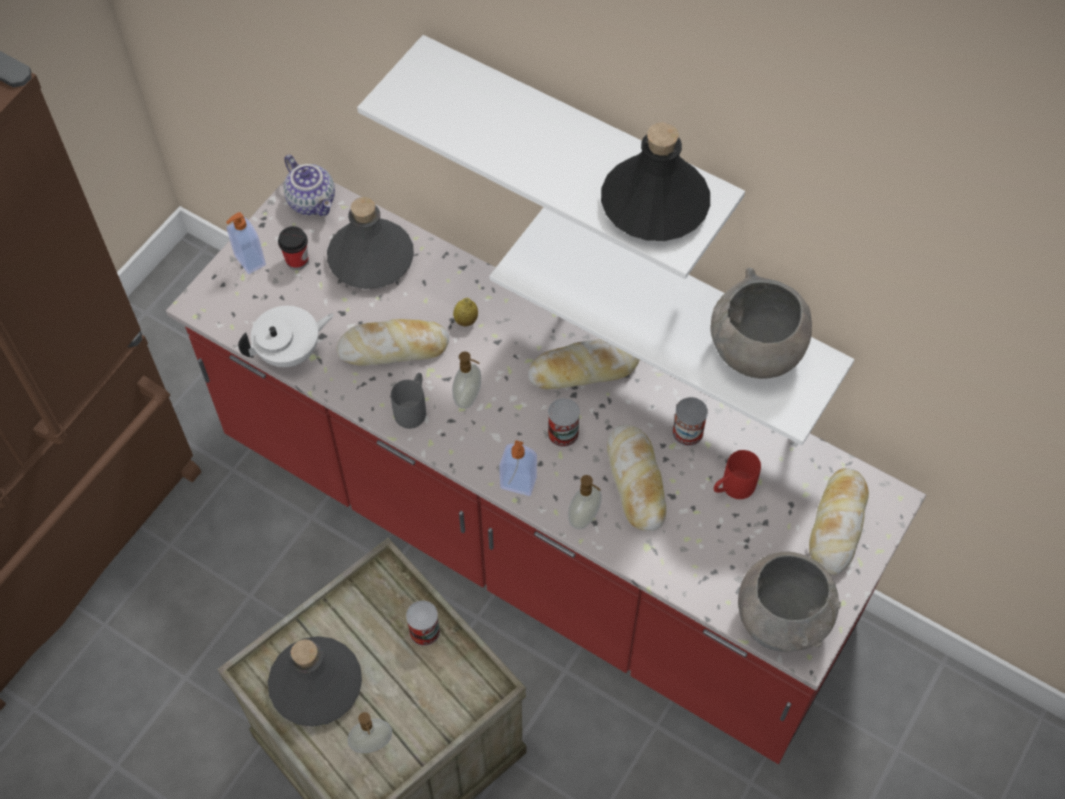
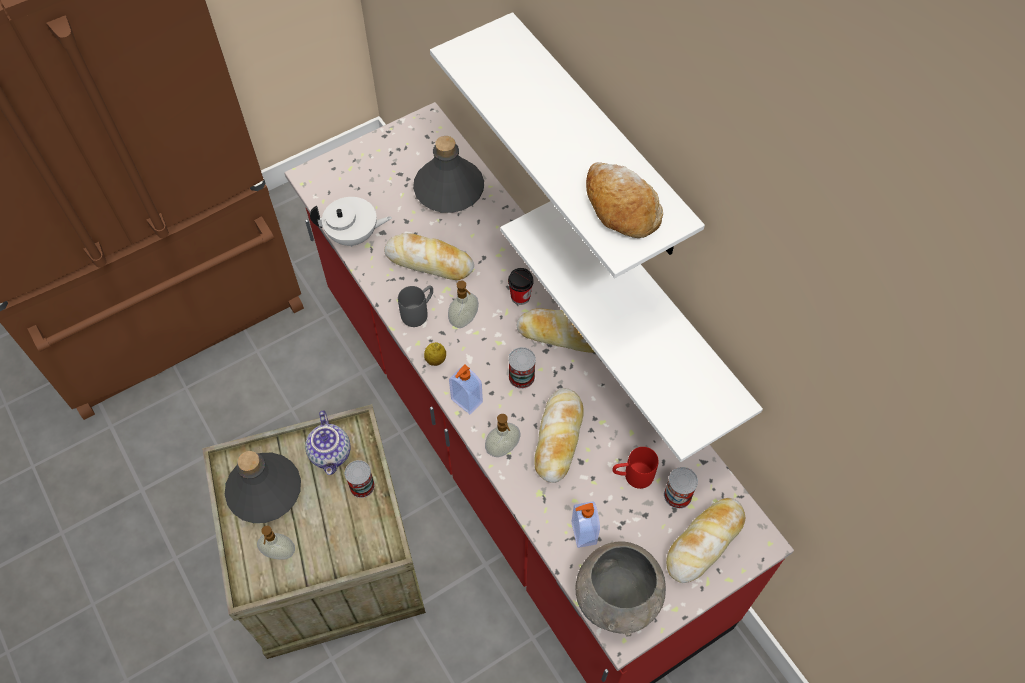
camera: 25 degrees right, 0 degrees up
soap dispenser [226,212,266,274] -> soap dispenser moved to [572,501,600,548]
cup [278,226,309,270] -> cup moved to [508,268,534,305]
teapot [284,155,335,216] -> teapot moved to [305,410,351,475]
lemon [453,298,478,327] -> lemon moved to [424,342,446,366]
black bottle [601,122,710,241] -> bread [586,162,663,238]
can [672,397,708,446] -> can moved to [664,467,698,509]
grey bowl [710,268,812,379] -> none

